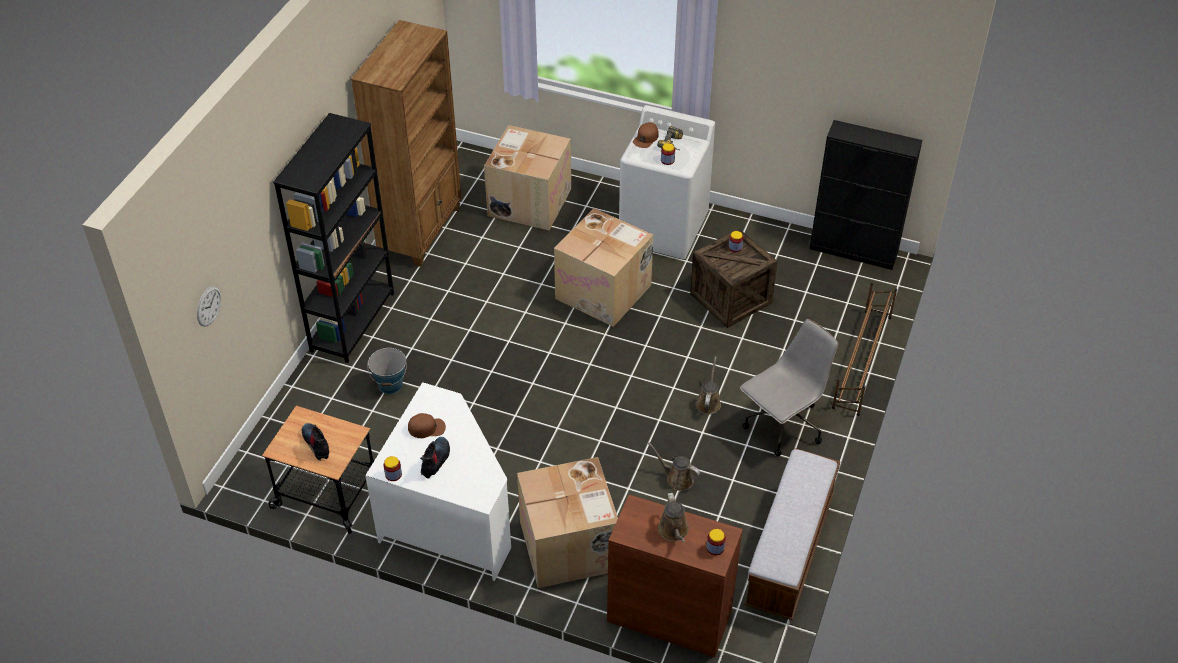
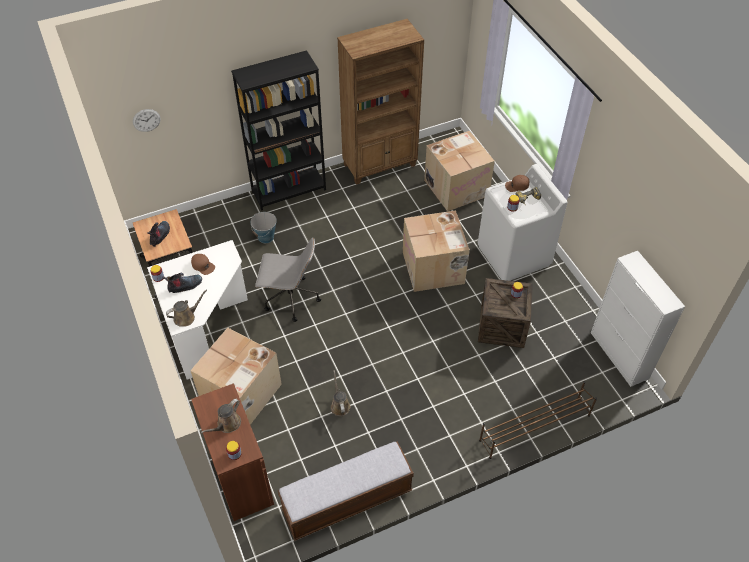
camera: 45 degrees right, 5 degrees up
brown watering can [695,356,721,414] -> brown watering can moved to [166,289,207,326]
grey office chair [740,319,838,456] -> grey office chair moved to [255,238,321,322]
black cabinet [809,120,923,270] -> white cabinet [591,251,685,387]

